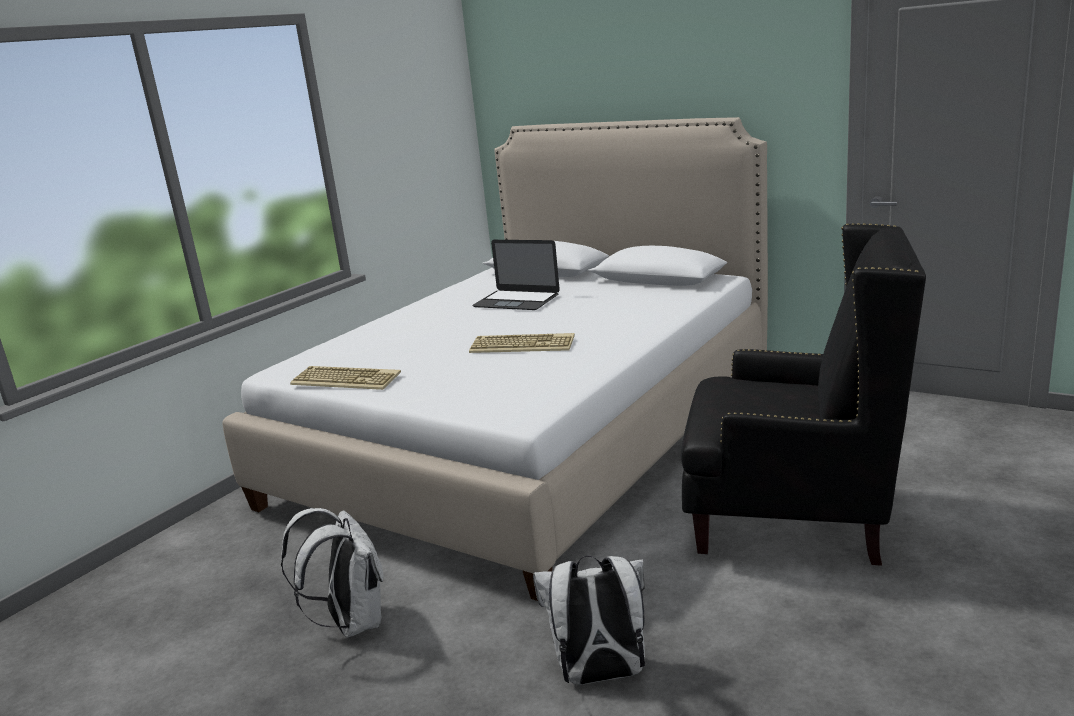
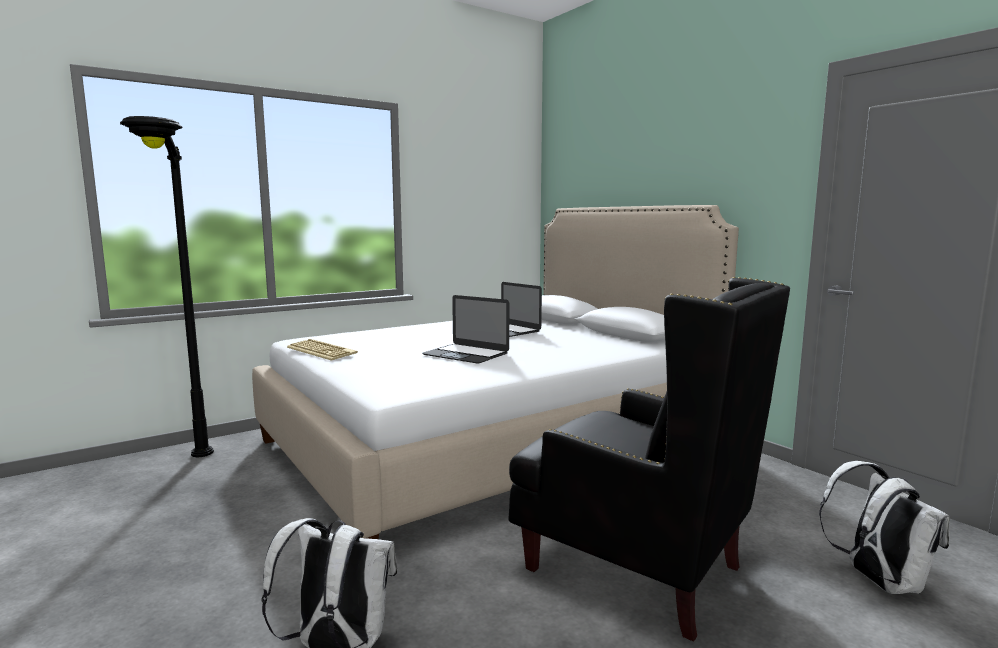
camera: 20 degrees right, 10 degrees down
white backpack [281,508,384,638] -> white backpack moved to [819,461,950,594]
keyboard [469,333,575,353] -> laptop [422,295,509,363]
none -> black floor lamp [120,116,214,457]

